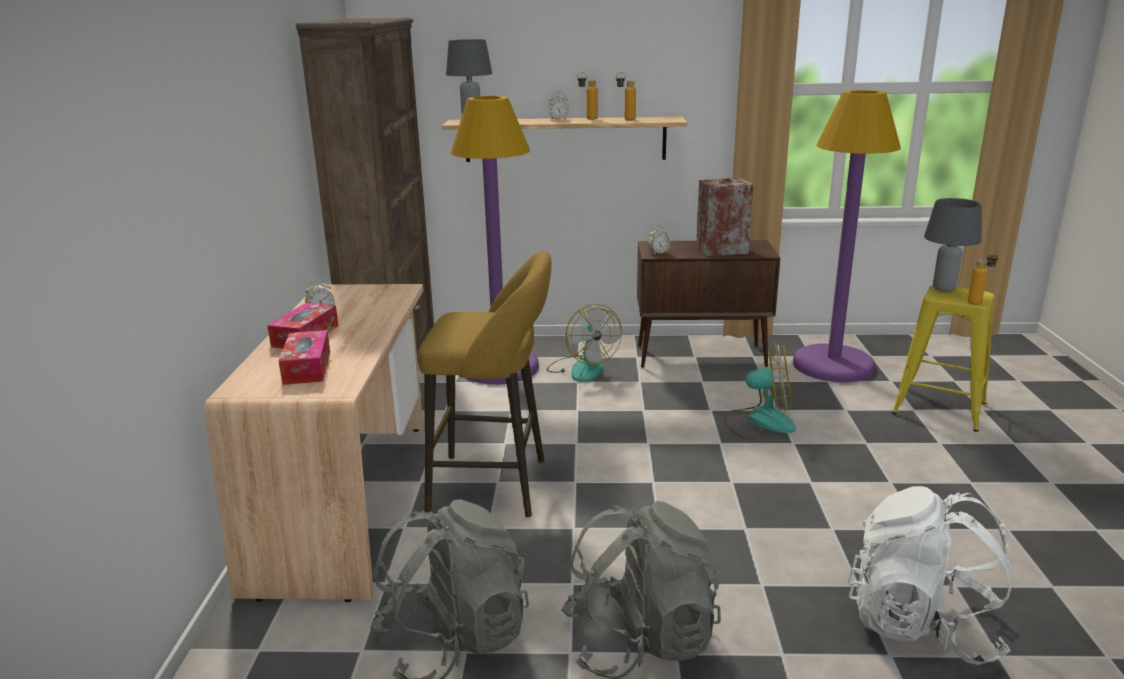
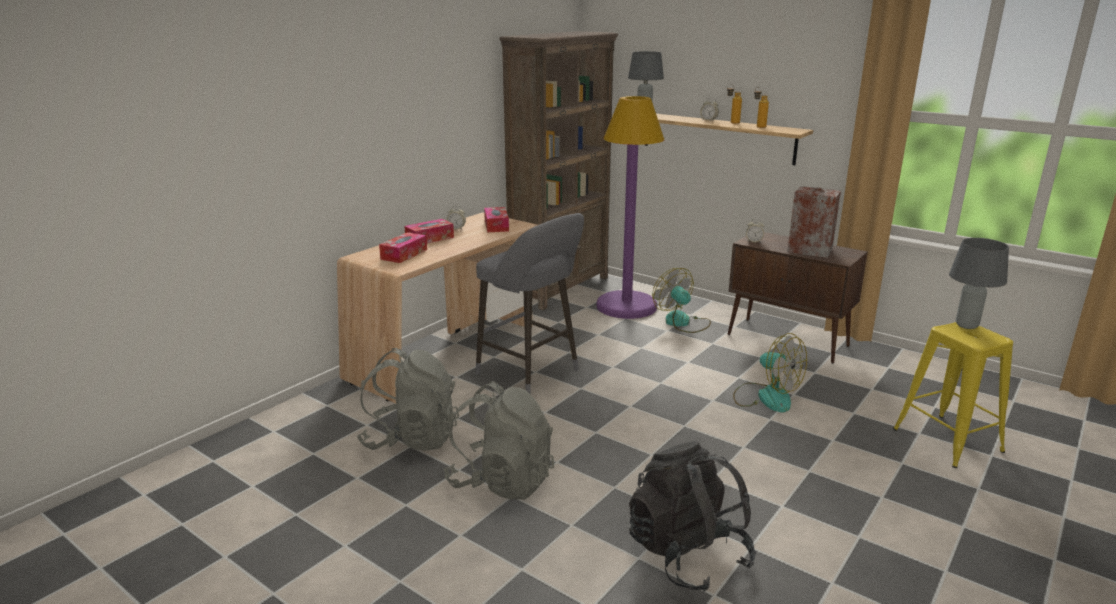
camera: 35 degrees right, 0 degrees up
yellow stool [418,251,551,517] -> grey stool [475,213,584,395]
fan [546,304,622,382] -> fan turned 135 degrees clockwise [652,268,711,333]
purple floor lamp [793,90,901,382] -> none
white backpack [848,486,1012,665] -> black backpack [629,441,756,592]
bottle [967,250,998,305] -> none
none -> tissue box [484,207,509,232]

